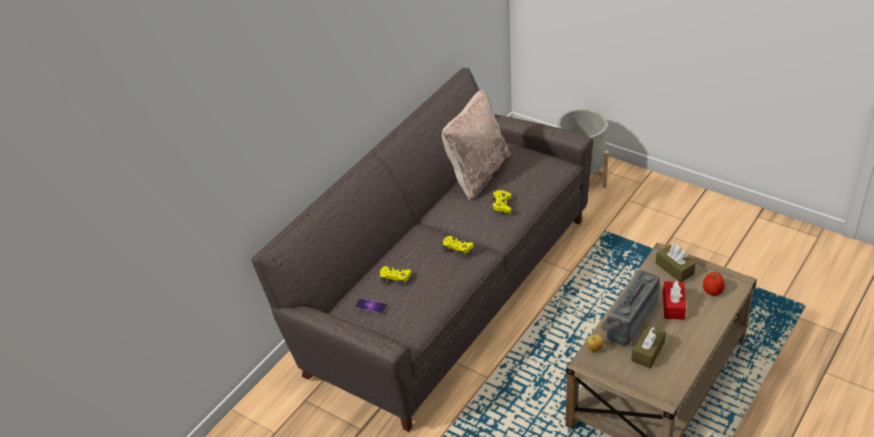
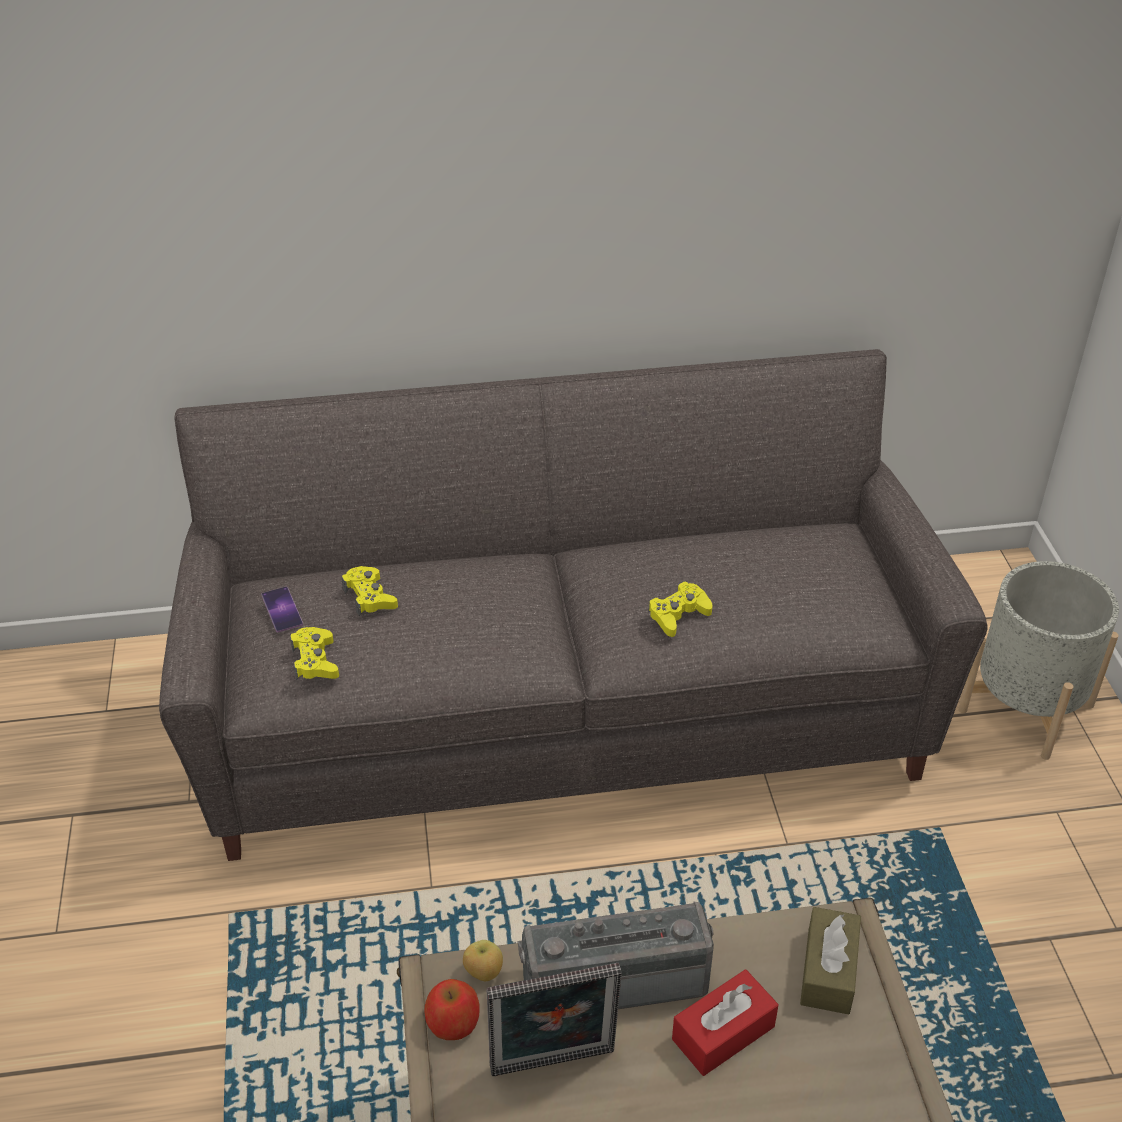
camera: 45 degrees right, 0 degrees up
beige pillow [442,89,510,201] -> none
yellow game controller [443,236,474,257] -> yellow game controller moved to [290,627,339,680]
brown tissue box [631,325,666,368] -> picture frame [486,963,622,1076]
apple [703,272,725,296] -> apple moved to [425,979,480,1040]

